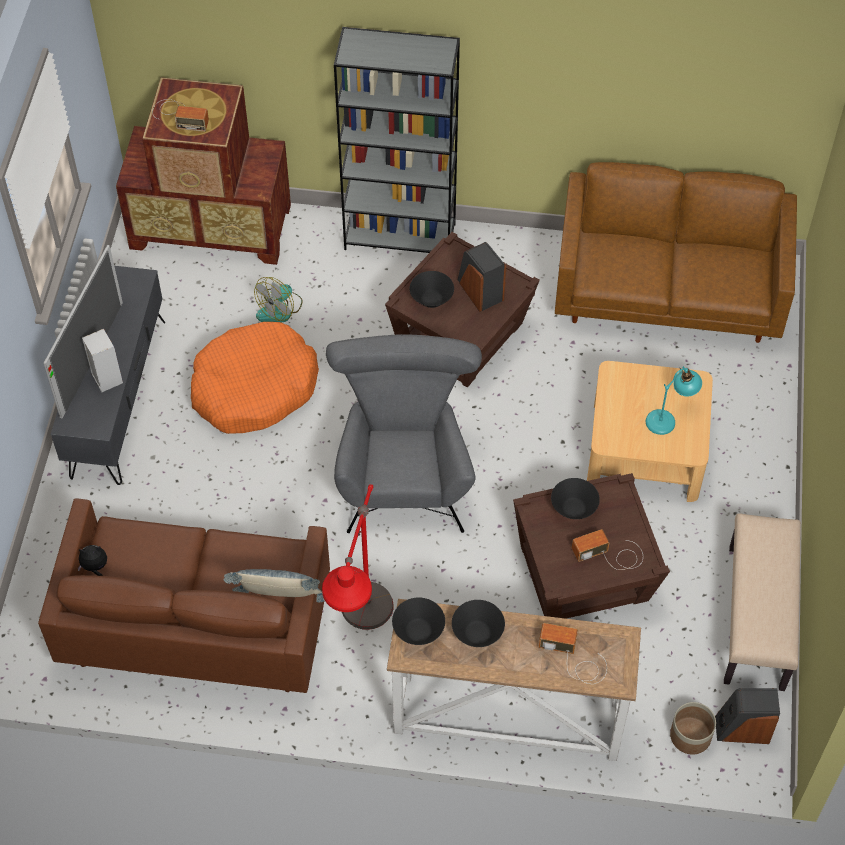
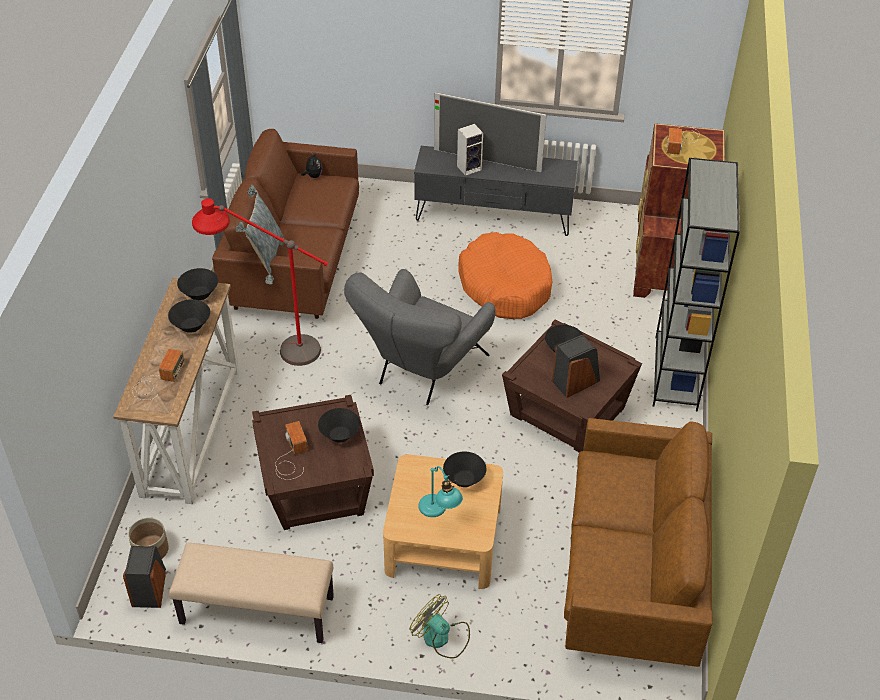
camera: 90 degrees right, 10 degrees down
fan [254,277,303,323] -> fan moved to [409,594,470,658]
grey armchair [326,334,482,533] -> grey armchair turned 120 degrees clockwise [344,269,496,405]
none -> black bowl [443,452,486,487]

